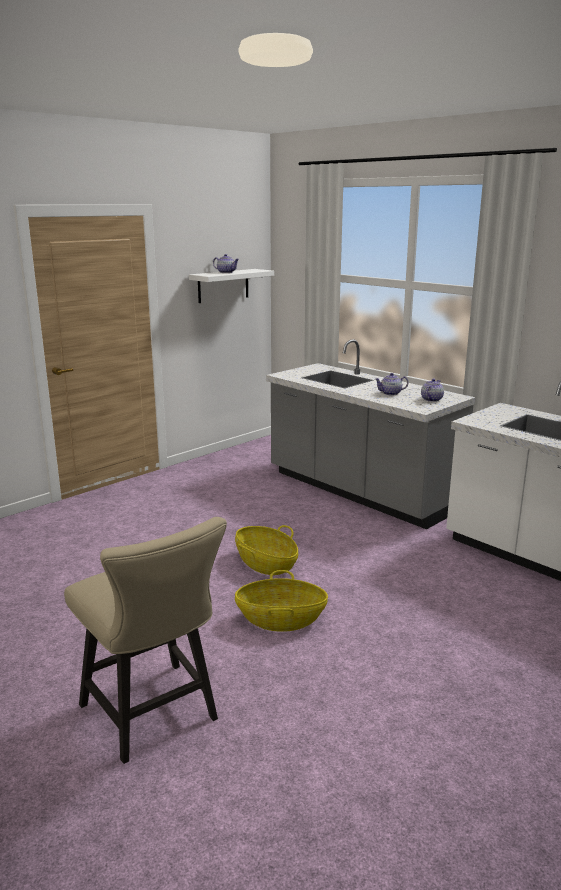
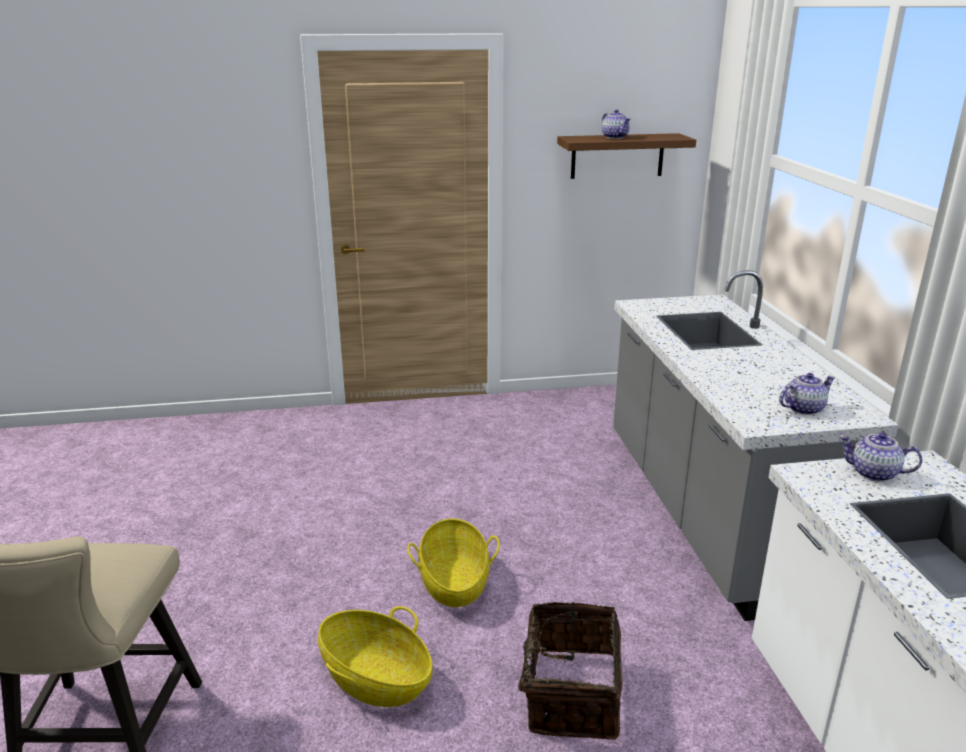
camera: 35 degrees right, 5 degrees up
white shelf [189,269,274,303] -> brown shelf [557,133,696,179]
teapot [375,373,408,396] -> teapot moved to [839,433,922,482]
none -> basket [497,602,623,740]

